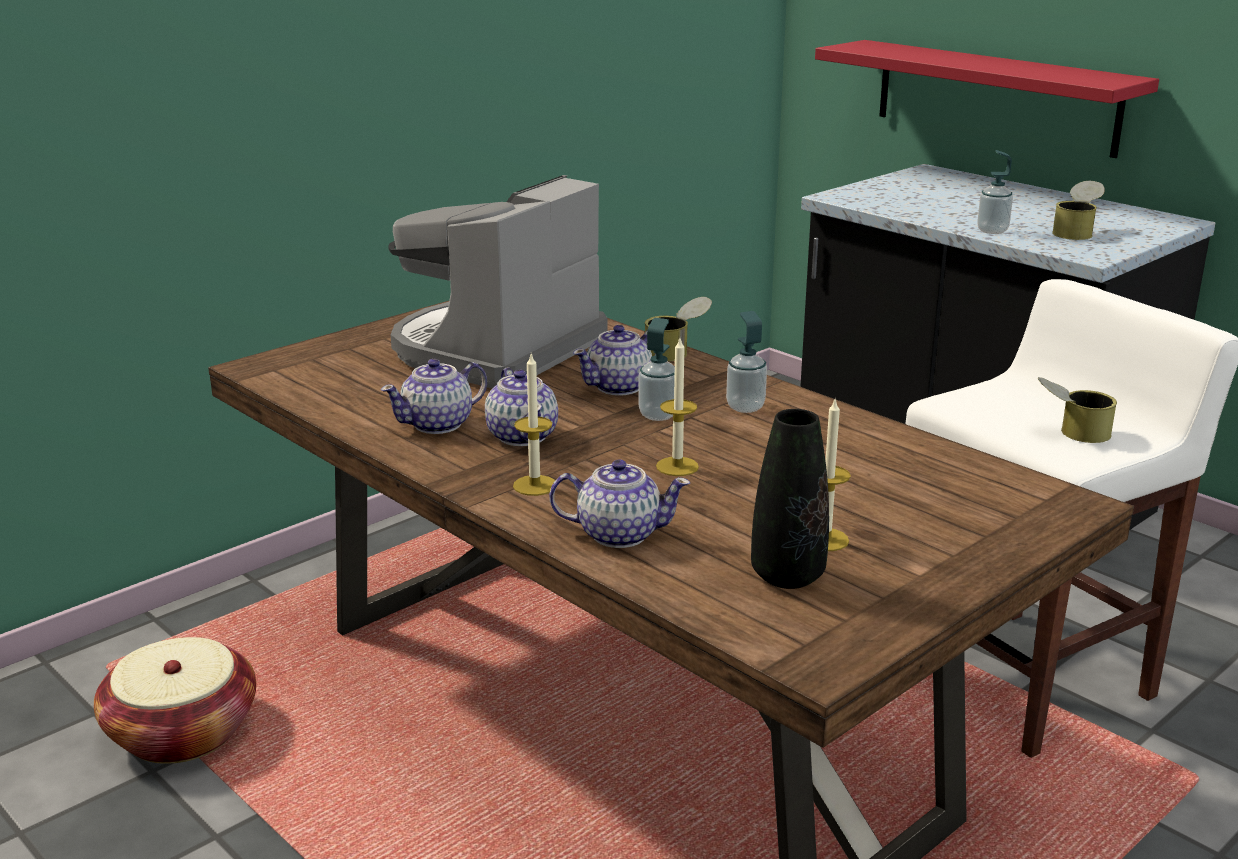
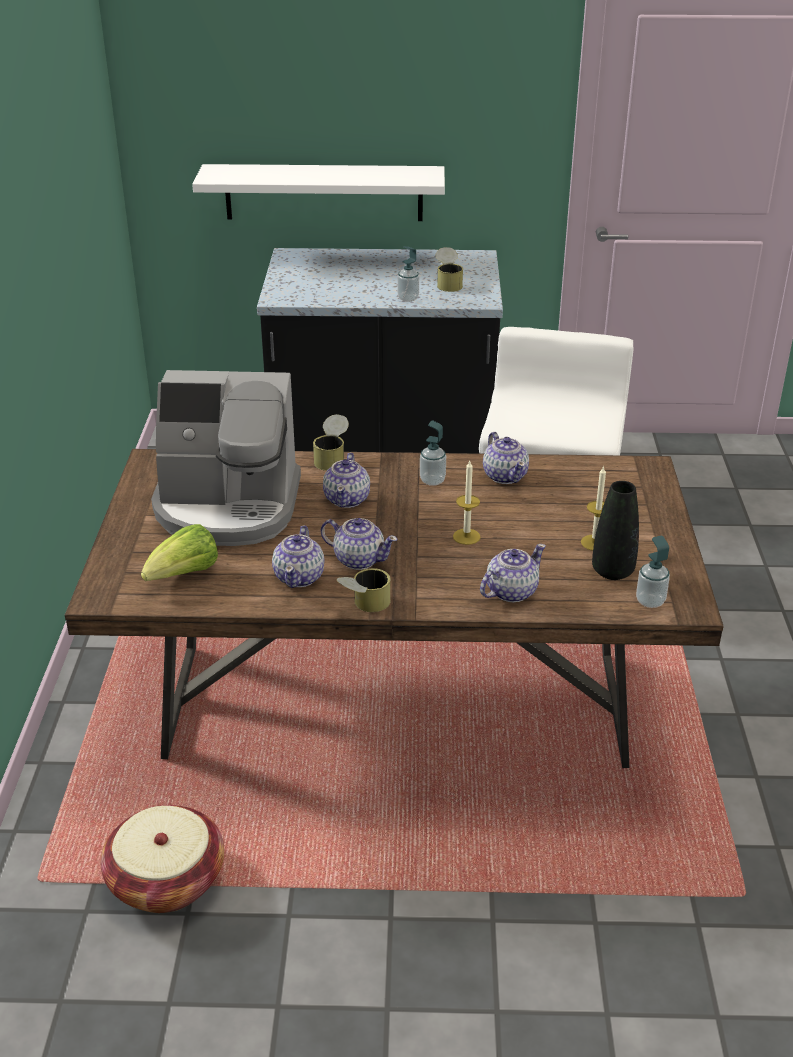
camera: 45 degrees left, 10 degrees up
coffee machine [388,175,607,389] -> coffee machine turned 75 degrees counterclockwise [151,370,301,546]
candle [513,353,555,496] -> none
soap dispenser [638,318,675,421] -> soap dispenser moved to [636,536,670,608]
red shelf [815,40,1159,158] -> white shelf [192,164,445,221]
can [1038,377,1117,443] -> can moved to [337,568,391,612]
none -> lettuce [141,524,218,581]
none -> teapot [483,432,529,484]

